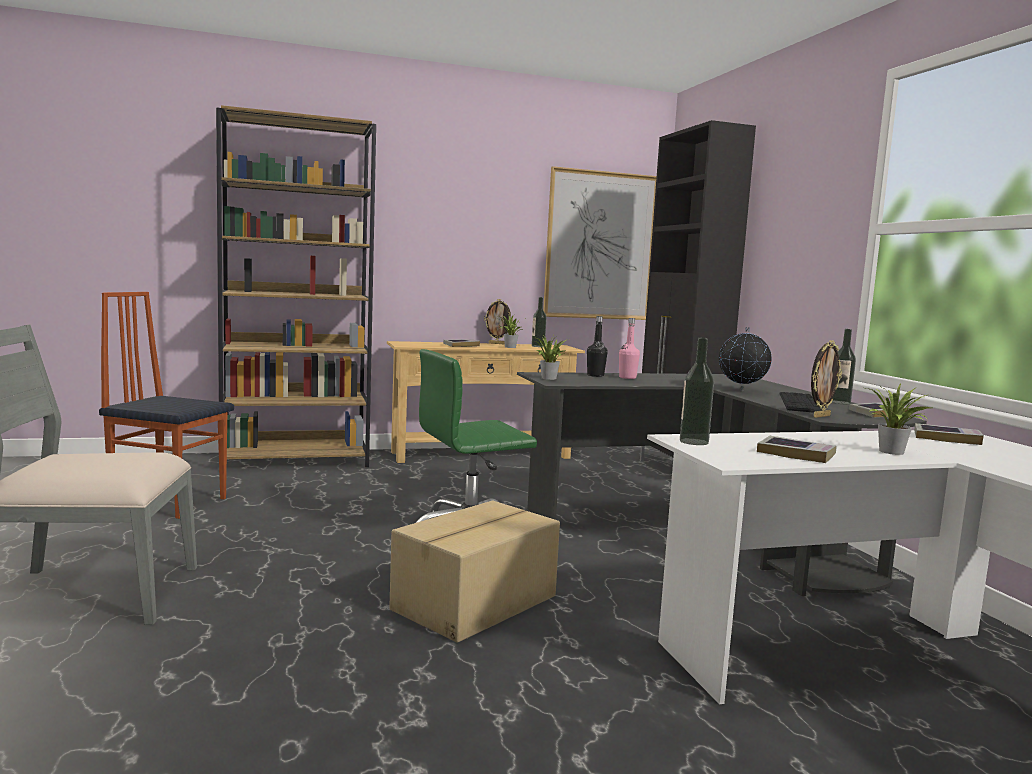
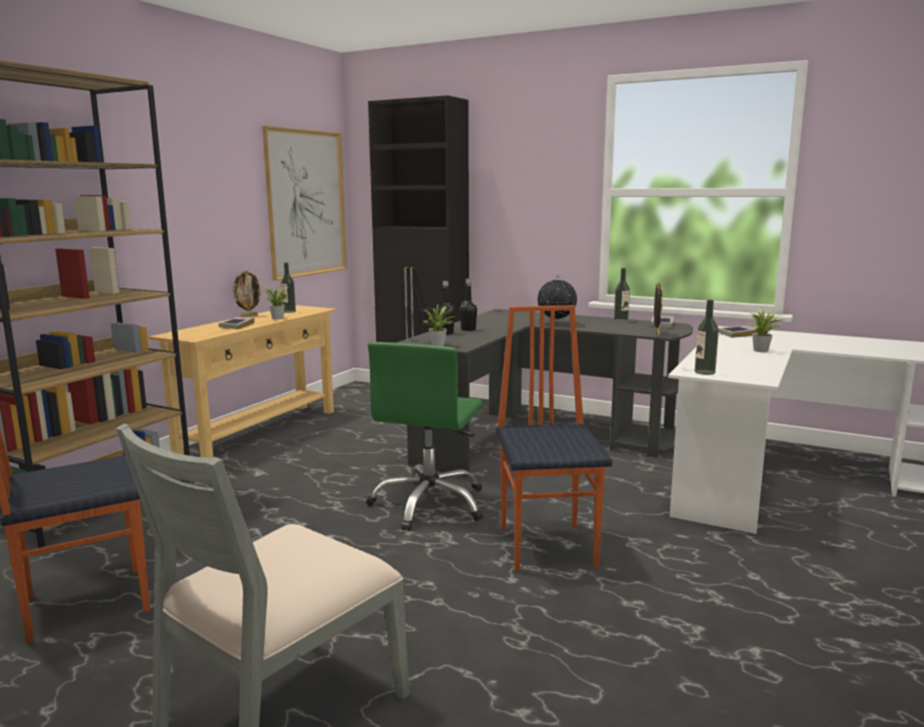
camera: 45 degrees left, 5 degrees up
cardboard box [389,501,560,643] -> chair [496,305,612,572]
pink bottle [619,318,640,379] -> black bottle [460,278,477,331]
book [757,436,837,463] -> none
keyboard [779,392,822,413] -> none

